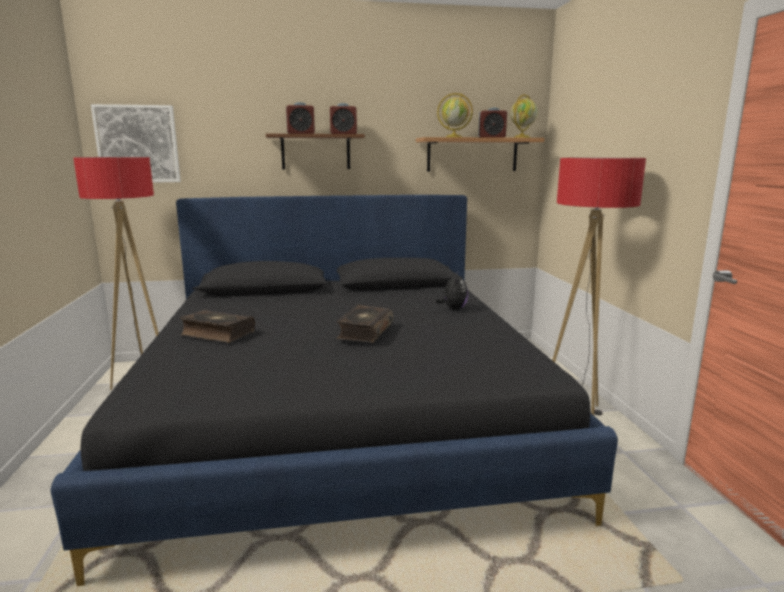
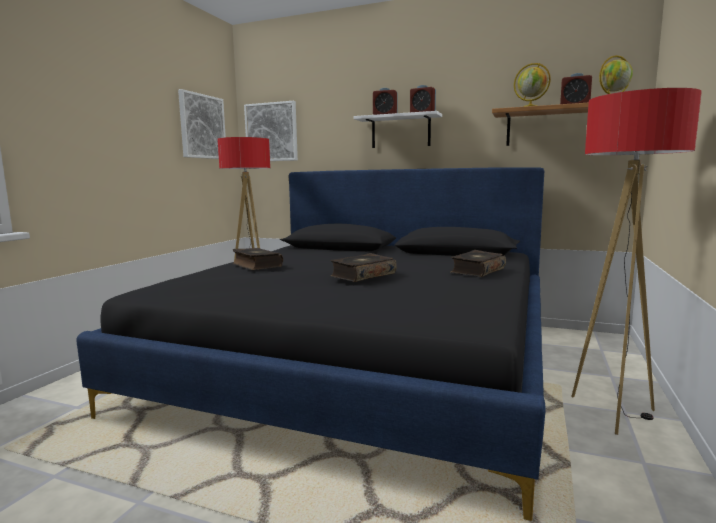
camera: 30 degrees right, 5 degrees down
brown shelf [266,134,365,169] -> white shelf [353,111,442,148]
plush toy [436,272,468,310] -> book [451,250,506,277]
none -> picture [178,89,226,159]

